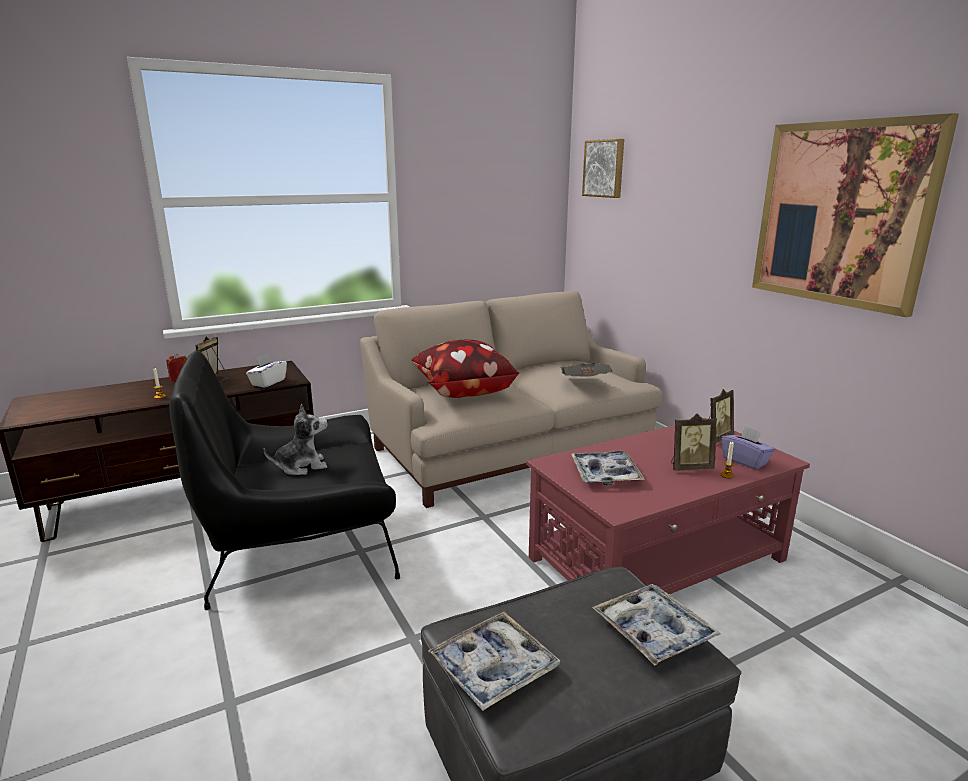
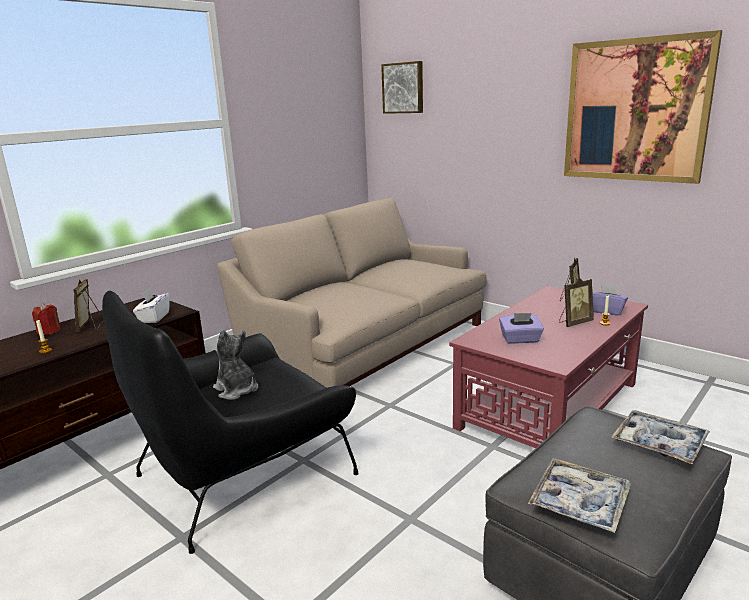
camera: 20 degrees left, 0 degrees up
plush toy [264,404,328,475] -> plush toy turned 90 degrees counterclockwise [213,330,258,400]
pillow [411,340,519,398] -> none
newspaper [561,363,613,377] -> none
tray [571,451,645,485] -> purple tissue box [499,313,544,344]

